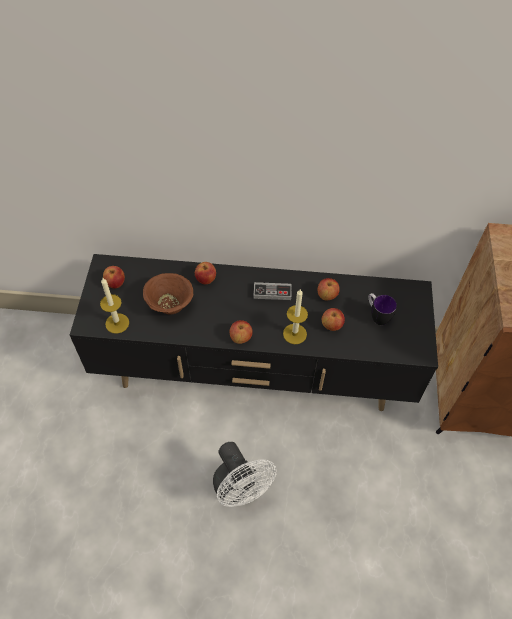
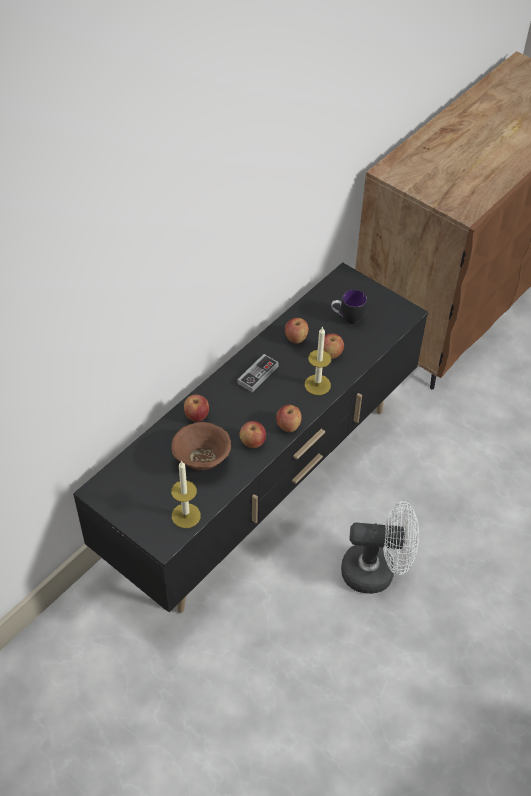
camera: 55 degrees left, 5 degrees down
apple [103,266,125,288] -> apple moved to [239,421,266,448]

